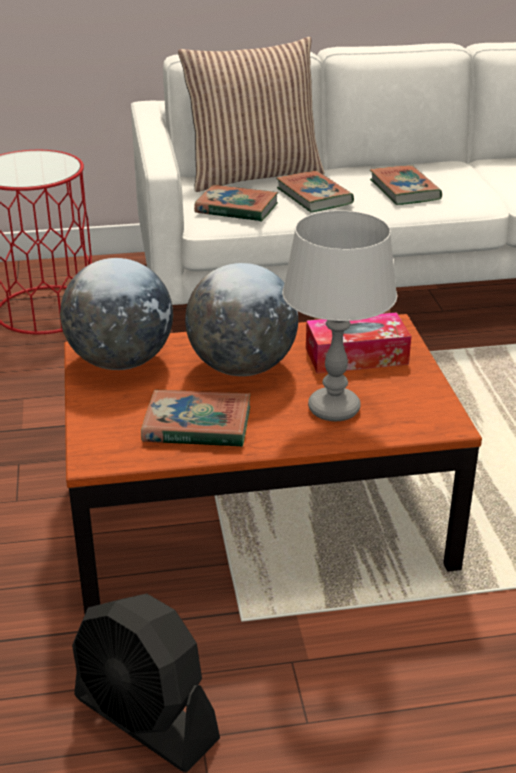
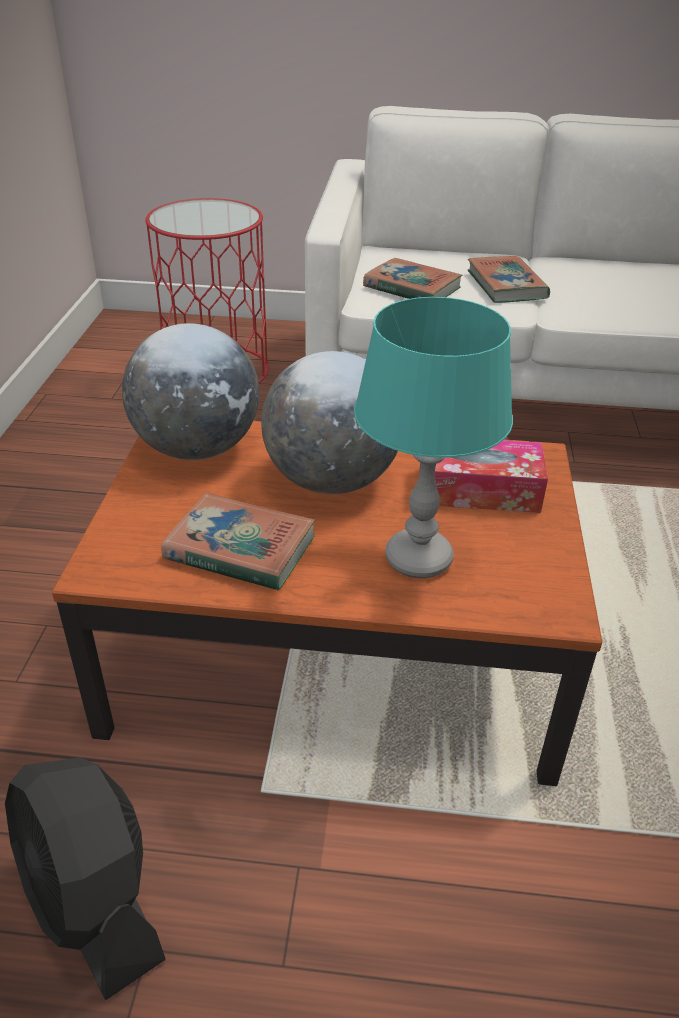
camera: 15 degrees right, 5 degrees up
pillow [178,37,325,192] -> none
grey table lamp [282,210,397,421] -> turquoise table lamp [354,297,513,578]
book [370,165,442,205] -> none

